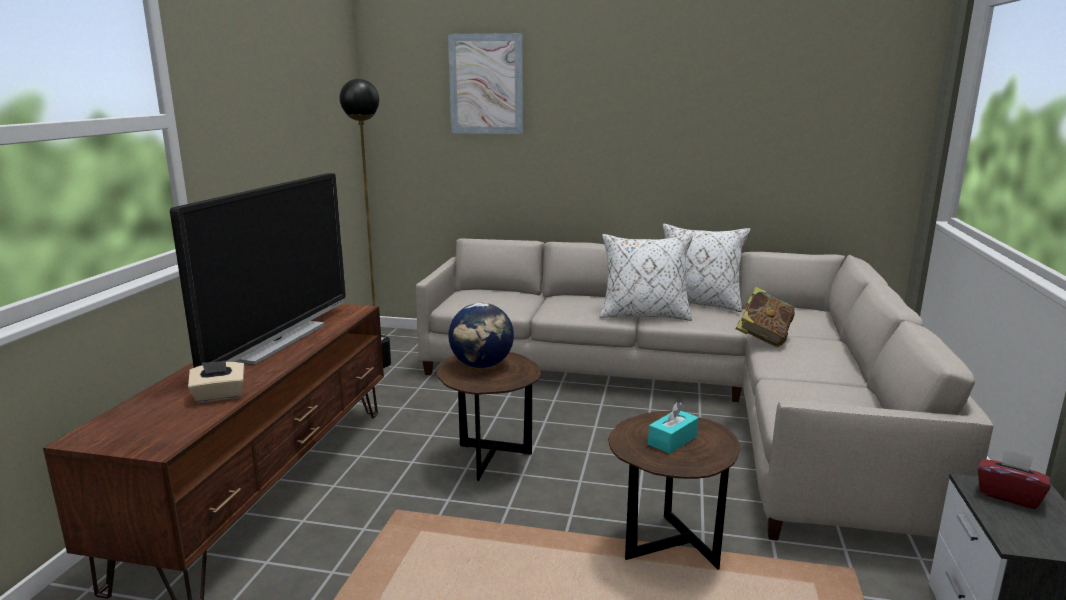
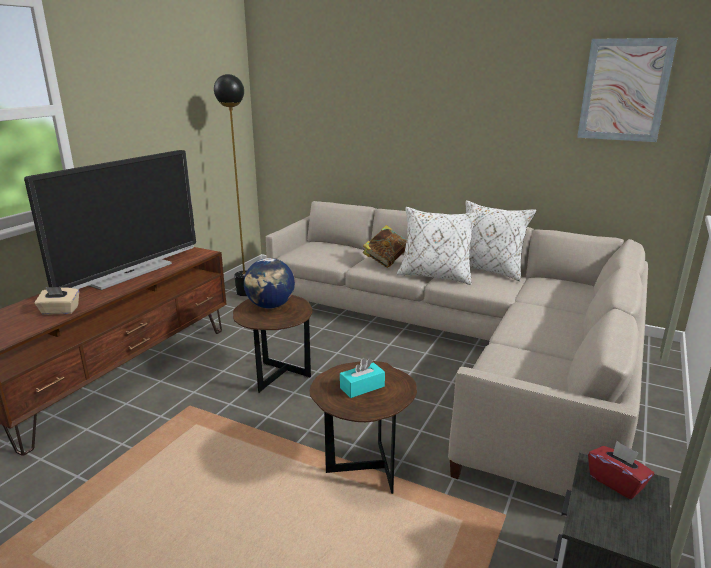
camera: 15 degrees right, 5 degrees up
picture [448,33,523,134] -> picture moved to [577,38,678,142]
book [736,287,795,347] -> book moved to [363,225,407,268]

